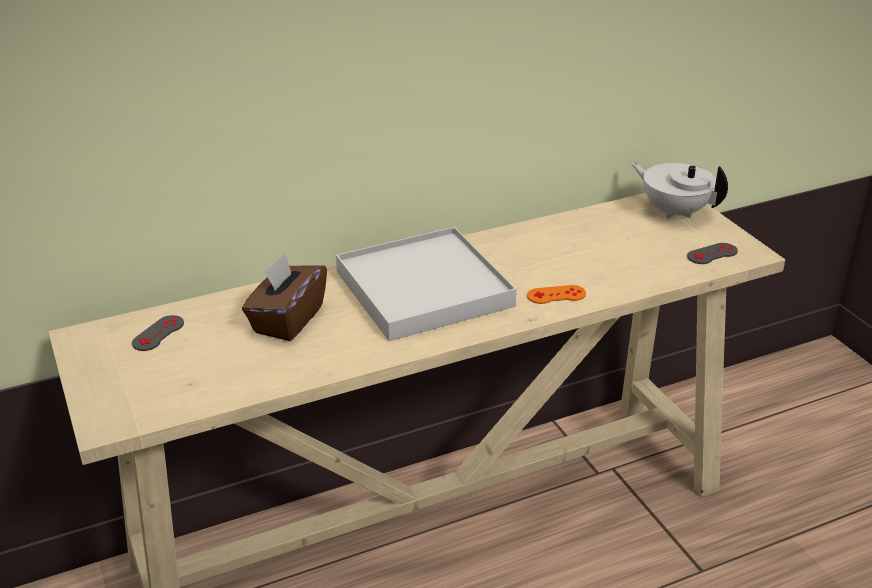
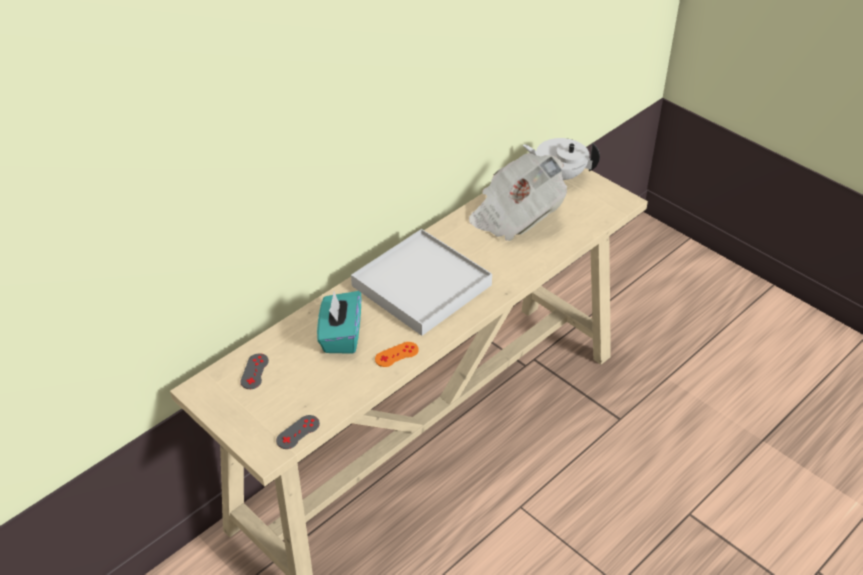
camera: 20 degrees left, 10 degrees up
brown tissue box [242,253,327,341] -> turquoise tissue box [317,291,361,354]
orange game controller [527,285,586,304] -> orange game controller moved to [375,342,419,367]
grey game controller [687,243,738,264] -> grey game controller moved to [276,415,320,449]
none -> newspaper [469,153,567,241]

